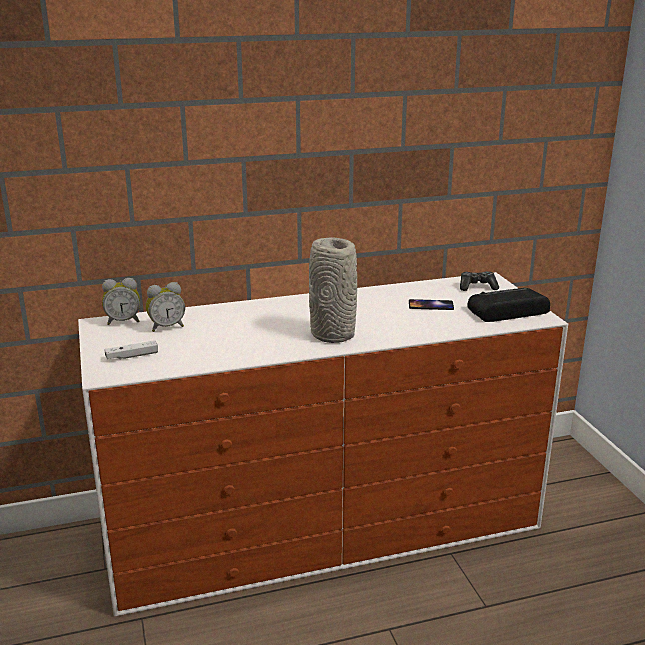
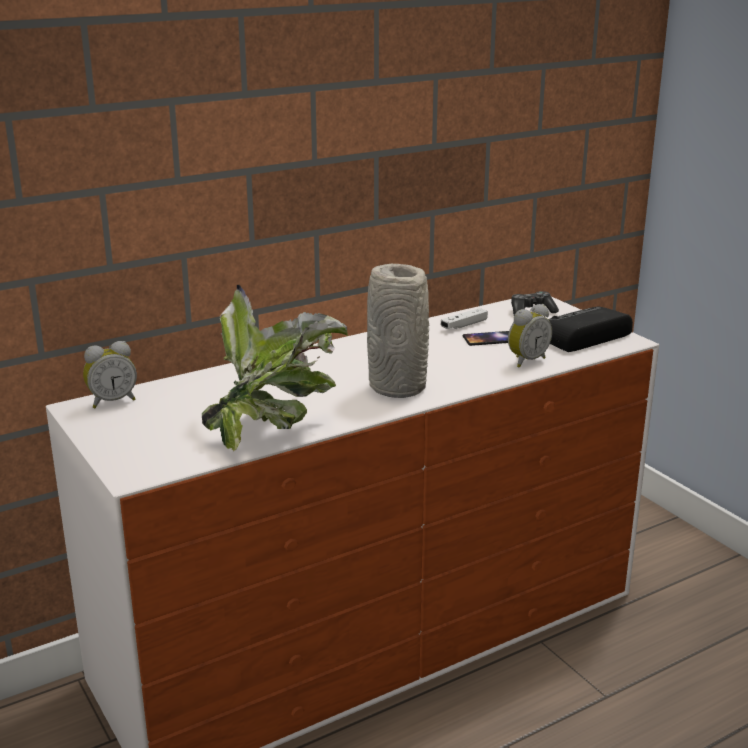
camera: 15 degrees left, 0 degrees up
white game controller [105,340,158,360] -> white game controller moved to [441,308,488,329]
alarm clock [146,282,185,332] -> alarm clock moved to [508,304,552,368]
none -> potted plant [202,284,348,451]

